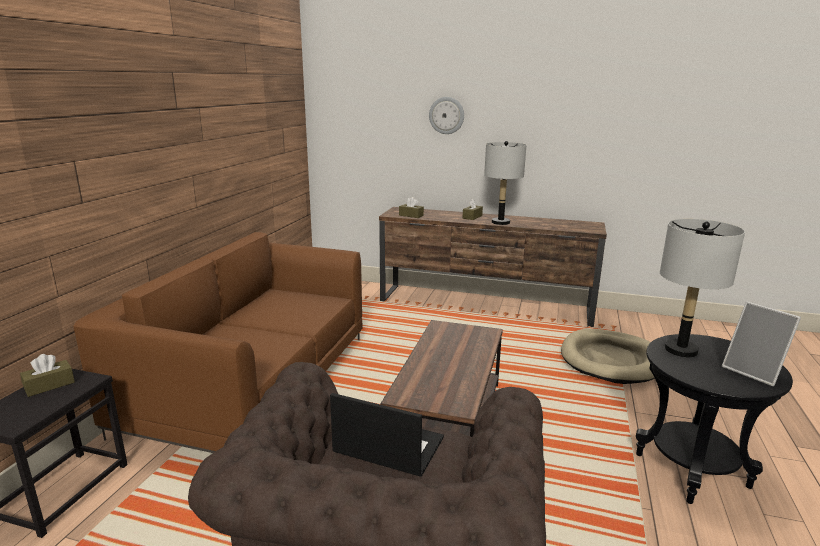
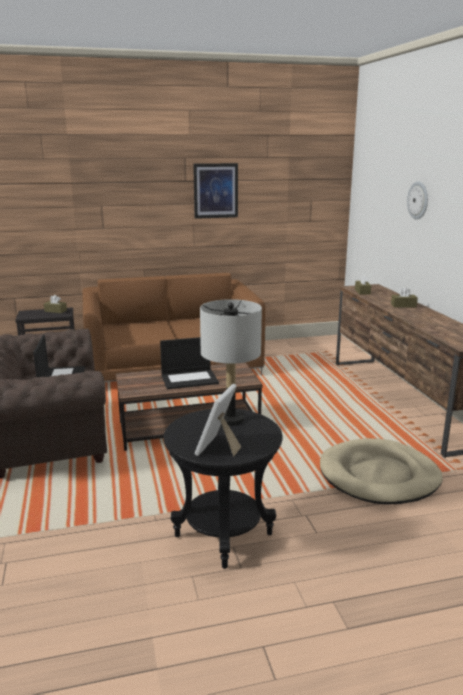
camera: 60 degrees right, 0 degrees up
grey table lamp [484,141,526,225] -> none
none -> laptop [160,337,219,389]
none -> picture [193,163,238,219]

